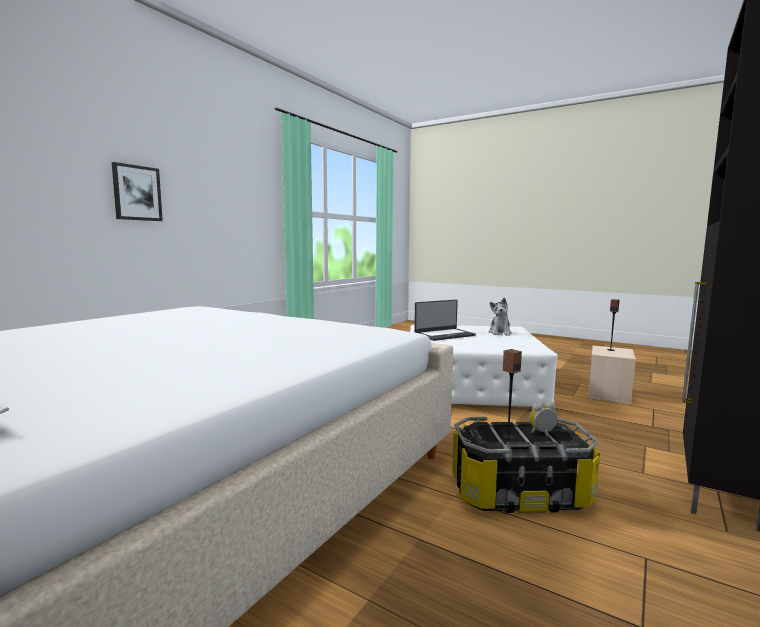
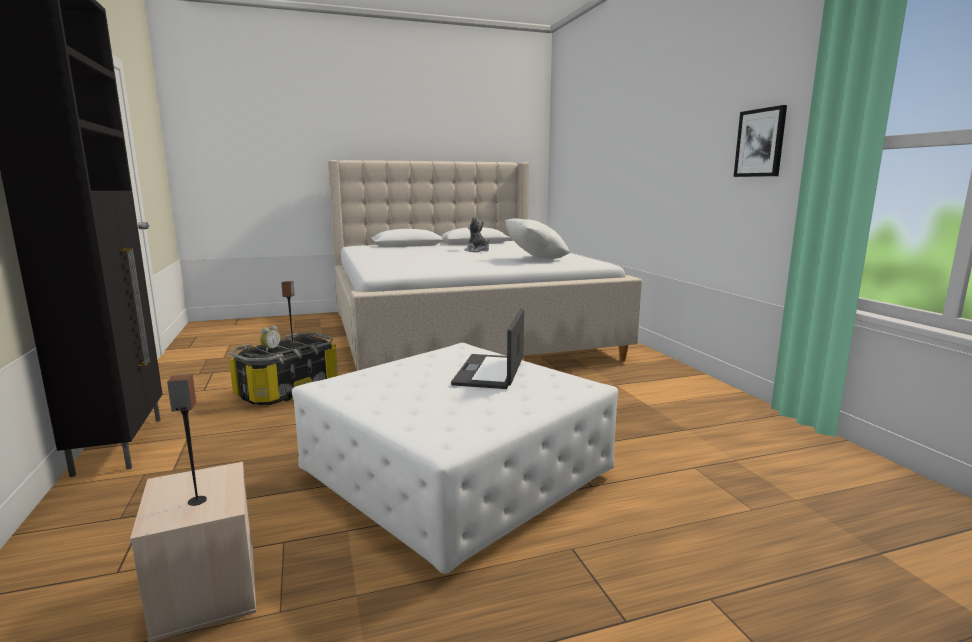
camera: 130 degrees right, 5 degrees up
picture [112,162,163,221] -> picture moved to [734,105,787,177]
plush toy [488,298,512,336] -> plush toy moved to [465,217,490,252]
none -> white pillow [505,219,570,259]

